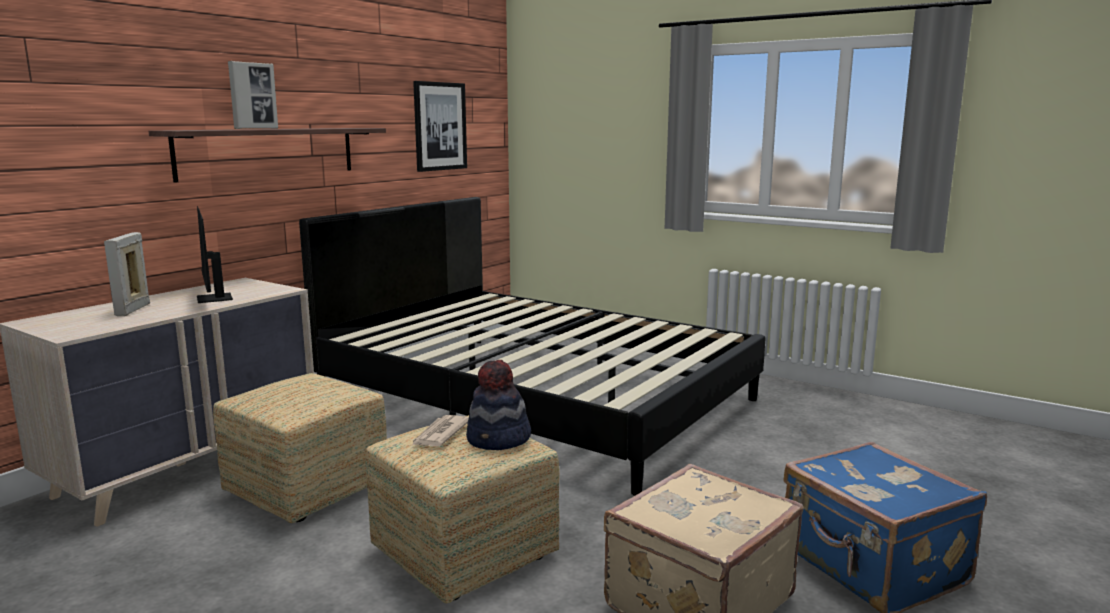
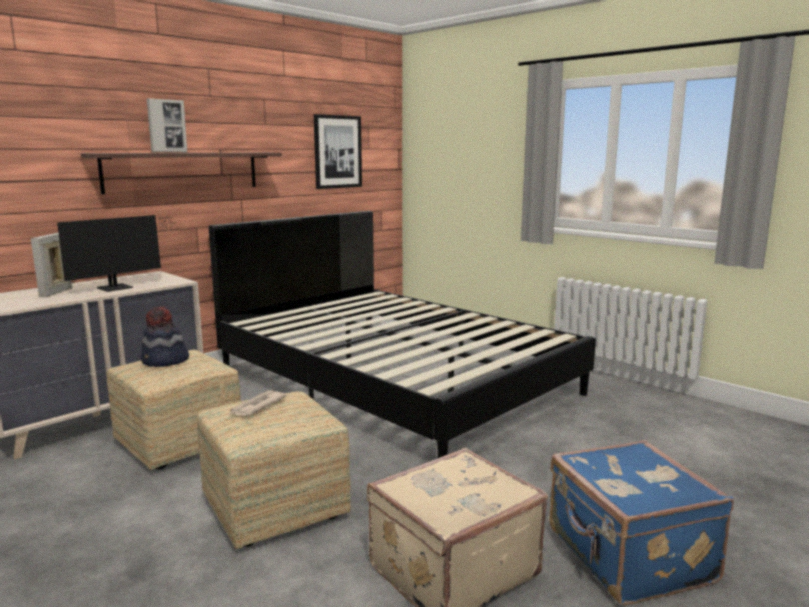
camera: 10 degrees right, 0 degrees up
monitor [197,206,233,303] -> monitor turned 120 degrees counterclockwise [57,215,183,292]
hat [466,360,531,450] -> hat moved to [141,307,189,367]

